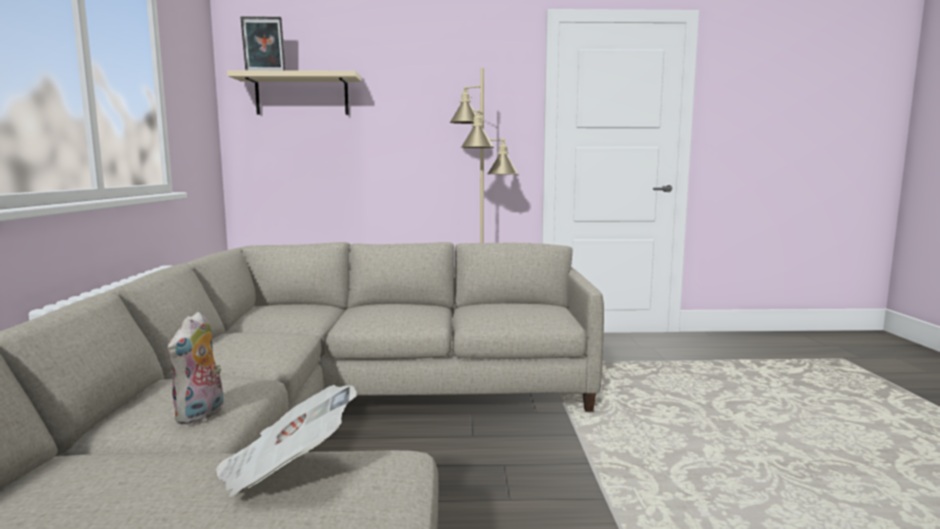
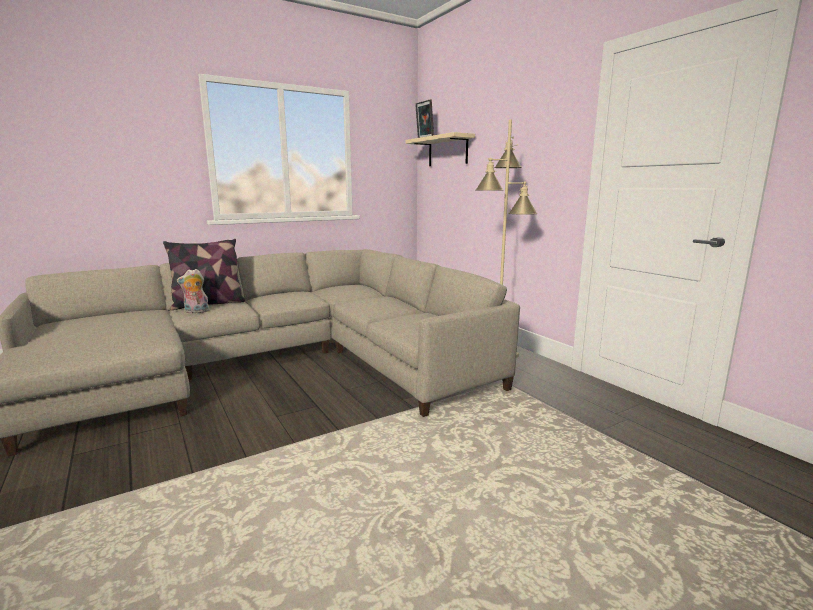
camera: 60 degrees right, 5 degrees up
newspaper [216,385,357,497] -> none
none -> pillow [163,239,245,310]

